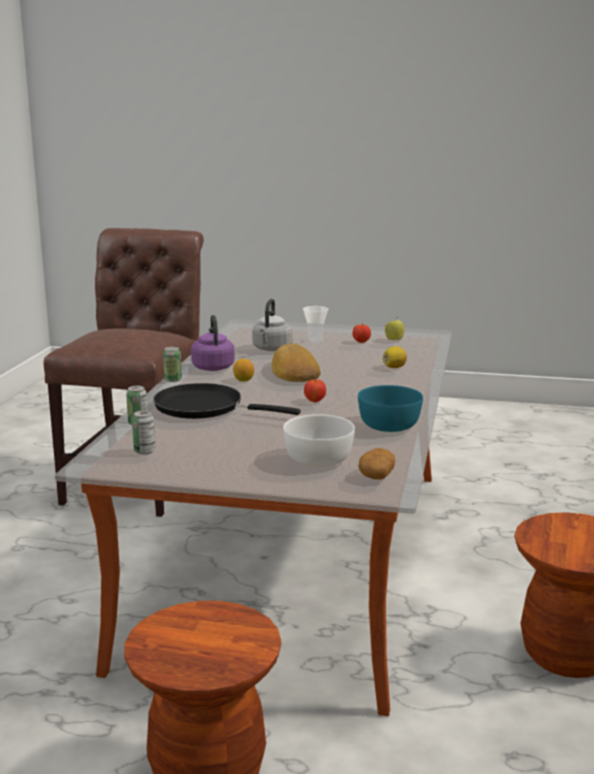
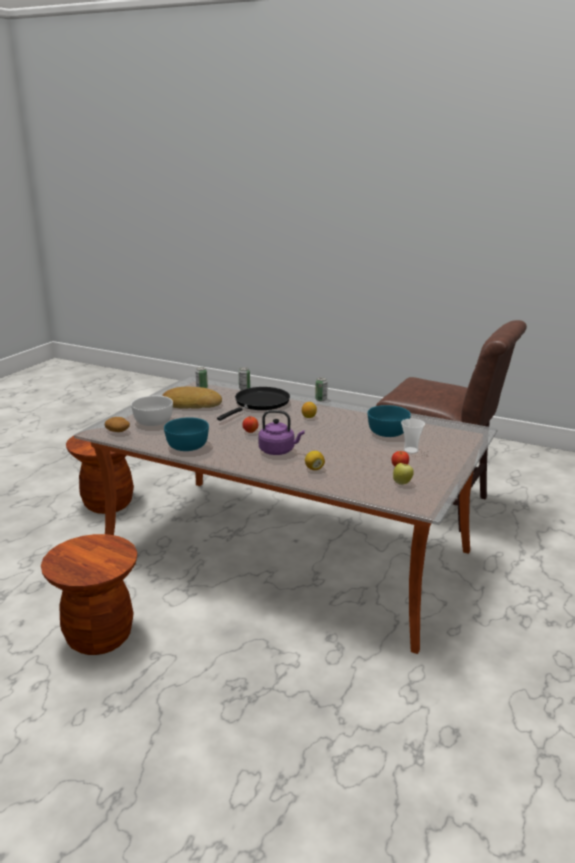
camera: 105 degrees right, 5 degrees up
purple kettle [191,315,235,371] -> purple kettle moved to [258,410,305,455]
grey kettle [252,299,292,351] -> turquoise bowl [368,405,411,437]
bread [271,344,320,382] -> bread moved to [162,386,222,409]

